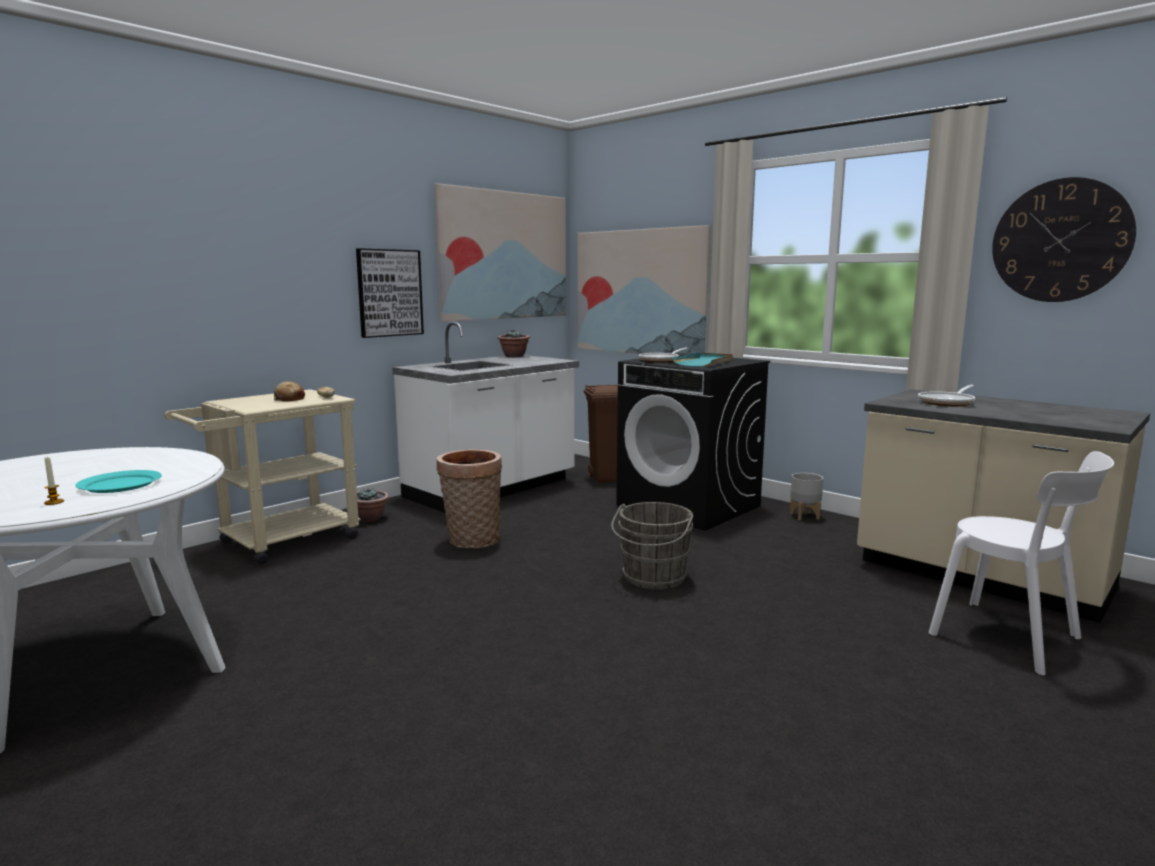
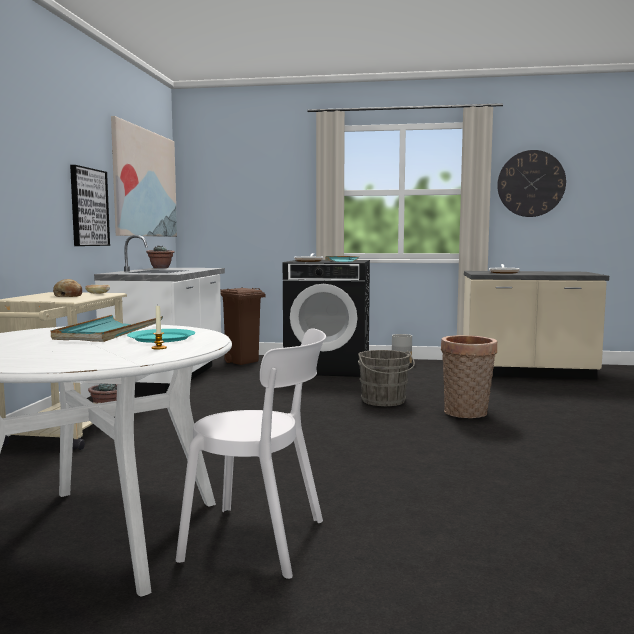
camera: 35 degrees left, 5 degrees down
basket [437,449,502,548] -> basket moved to [441,335,497,418]
picture [577,225,711,354] -> none
white chair [929,451,1114,676] -> white chair moved to [176,328,326,579]
none -> turquoise tray [51,315,163,342]

